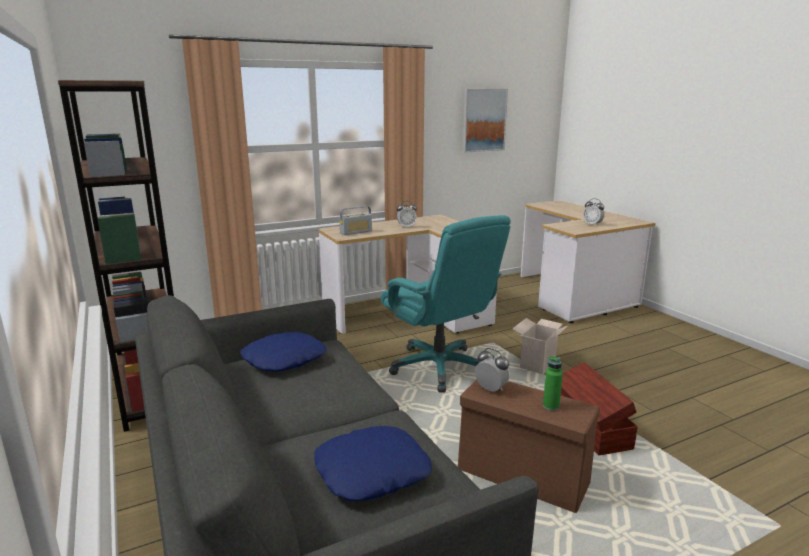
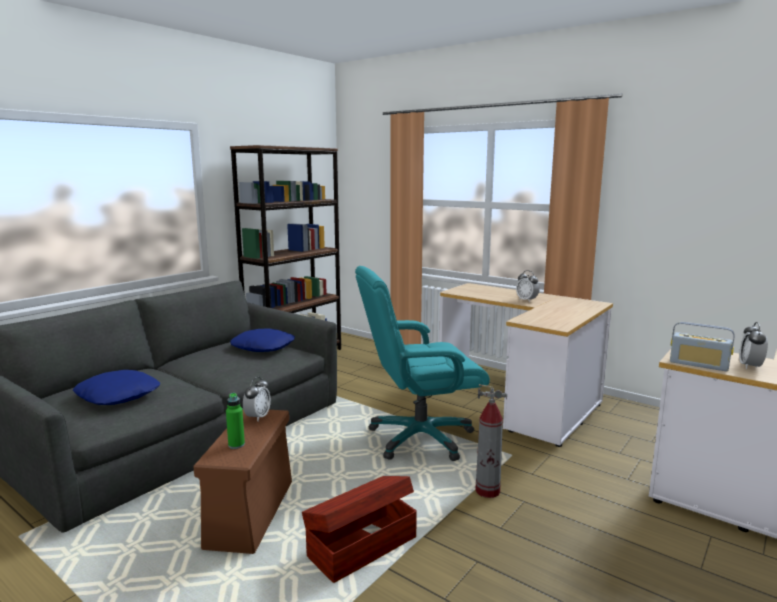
camera: 65 degrees right, 5 degrees down
radio [339,206,372,235] -> radio moved to [670,322,735,371]
turquoise office chair [381,215,511,392] -> turquoise office chair turned 45 degrees clockwise [355,266,490,461]
picture [463,89,508,152] -> none
cardboard box [512,318,569,374] -> fire extinguisher [475,384,507,498]

